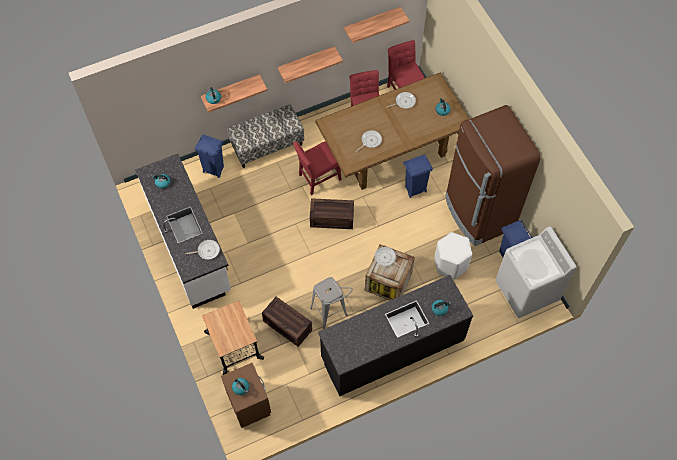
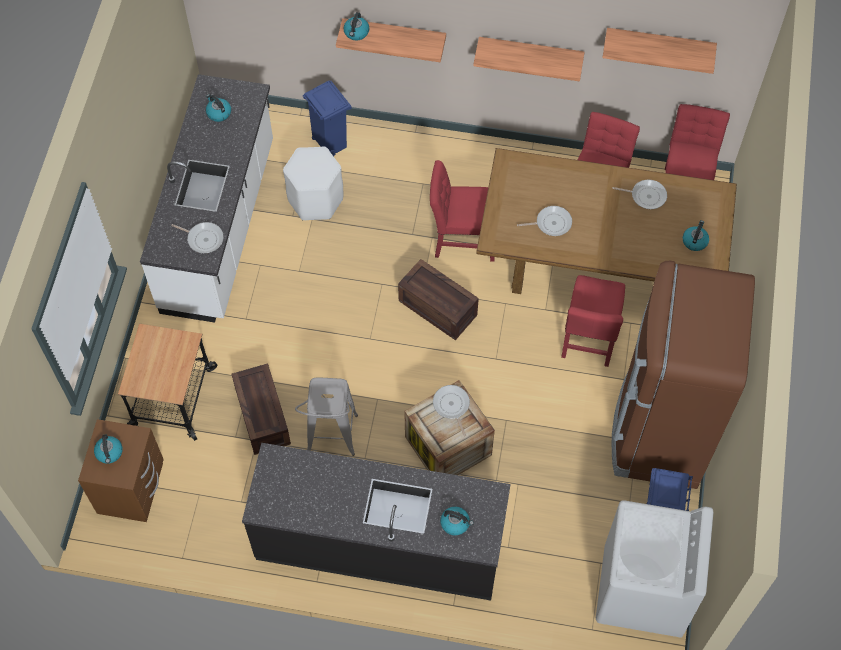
camera: 35 degrees right, 0 degrees up
bench [227,105,304,168] -> none
blue trash can [403,154,433,198] -> red chair [561,275,625,367]
white stool [434,232,472,279] -> white stool moved to [283,147,343,220]

